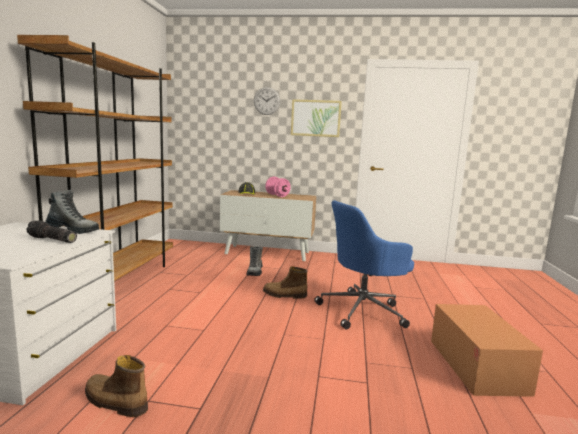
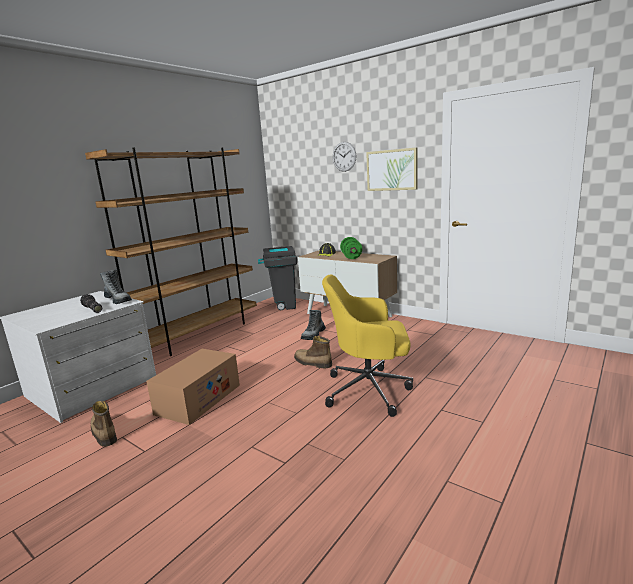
camera: 30 degrees right, 5 degrees up
pink dumbbell [265,177,291,197] -> green dumbbell [340,237,362,259]
blue office chair [314,200,414,330] -> yellow office chair [322,274,413,417]
cardboard box [431,304,543,397] -> cardboard box moved to [146,349,240,425]
none -> grey trash can [258,246,297,310]

